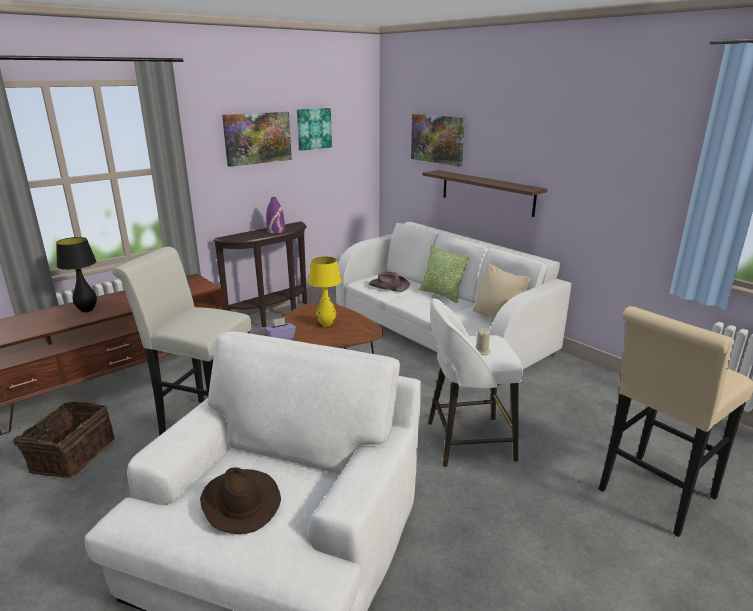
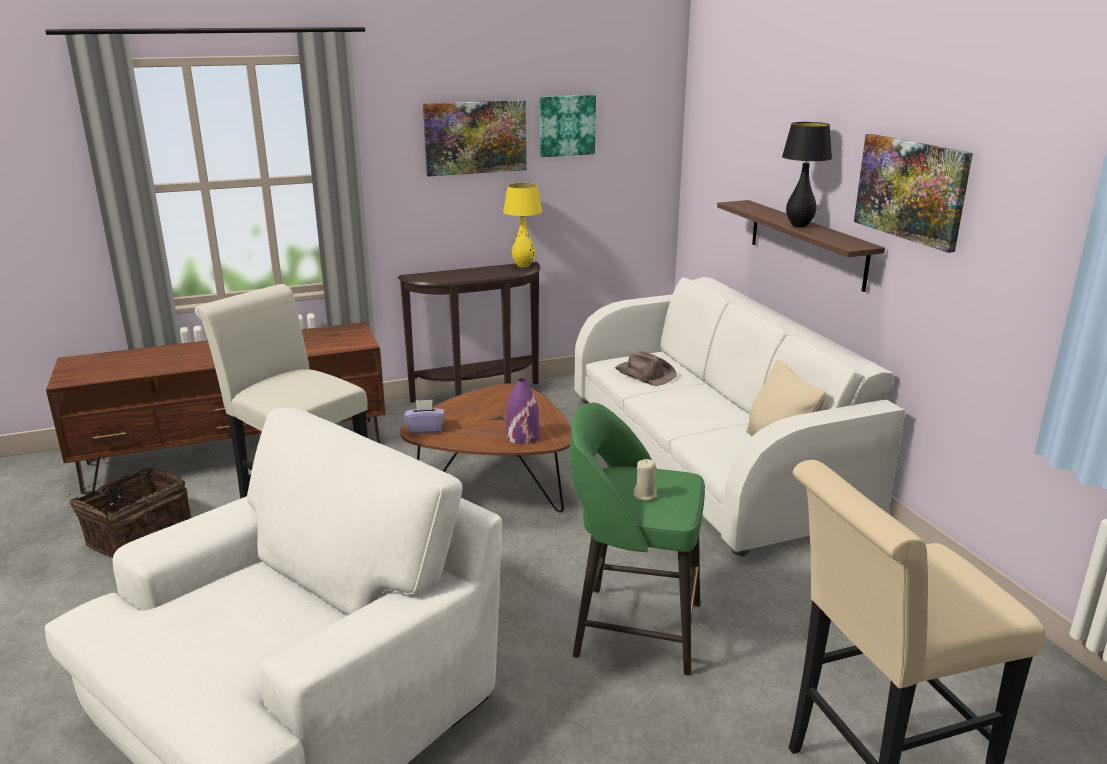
camera: 20 degrees right, 0 degrees up
black table lamp [56,237,97,312] -> black table lamp moved to [782,122,832,228]
brown hat [200,467,281,534] -> none
purple vase [266,197,285,233] -> purple vase moved to [506,378,539,444]
yellow table lamp [308,256,342,327] -> yellow table lamp moved to [503,183,542,268]
picture [411,114,465,166] -> picture moved to [854,134,973,253]
pillow [419,245,470,303] -> none
white stool [428,298,523,467] -> green stool [570,403,705,676]

